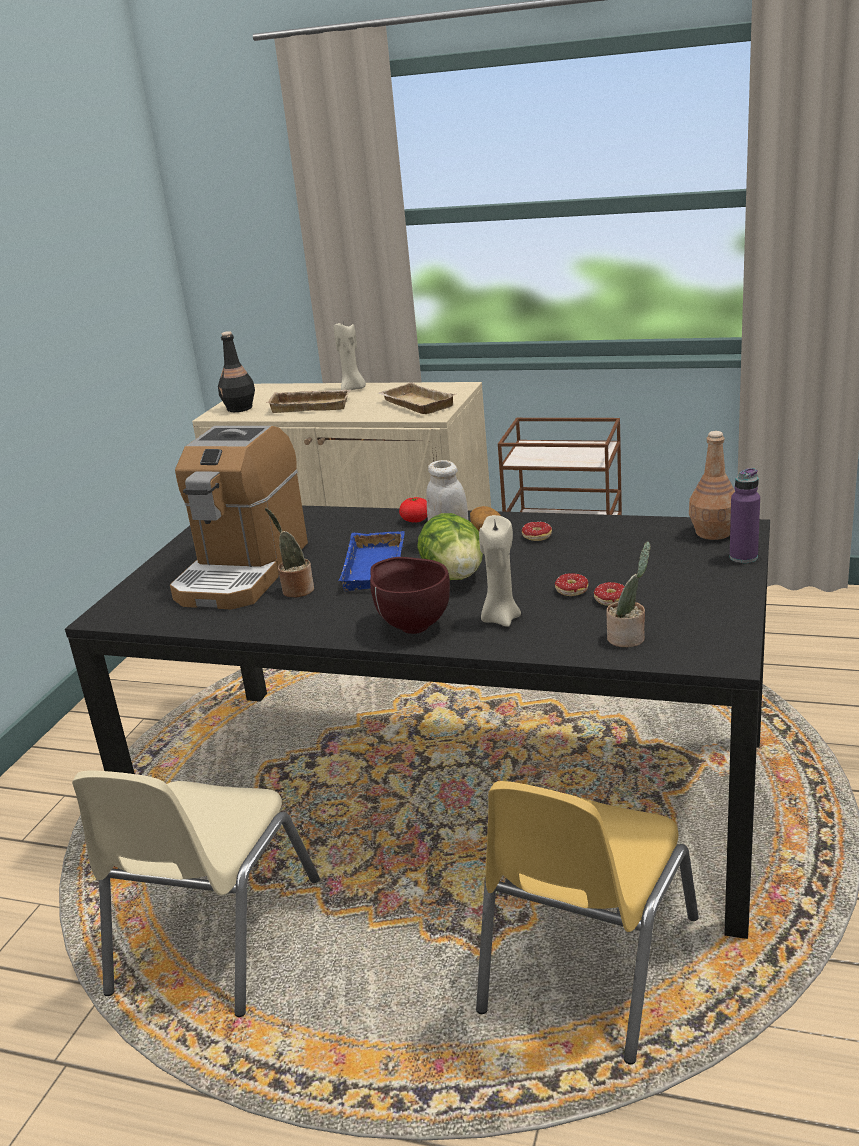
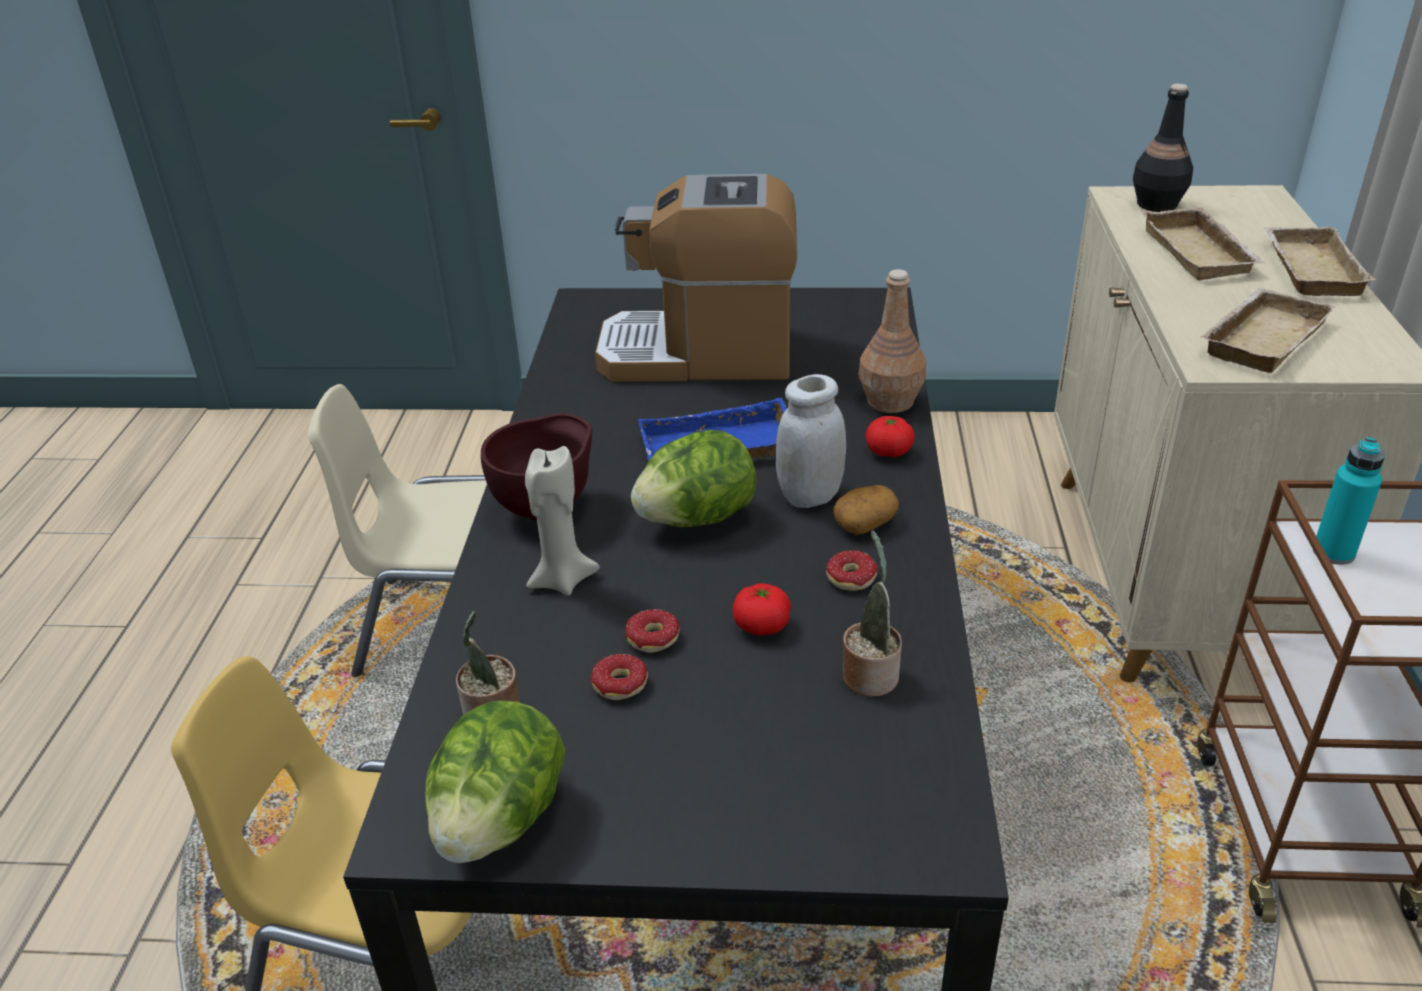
camera: 75 degrees right, 10 degrees up
potted plant [265,508,314,598] -> potted plant moved to [843,530,902,697]
beige candle [334,321,366,390] -> beige tray [1264,227,1376,296]
brown bottle [689,431,735,540] -> brown bottle moved to [859,269,926,413]
purple bottle [730,468,760,563] -> none
none -> lettuce [425,701,566,863]
none -> tomato [733,583,791,636]
none -> turquoise bottle [1313,437,1385,565]

